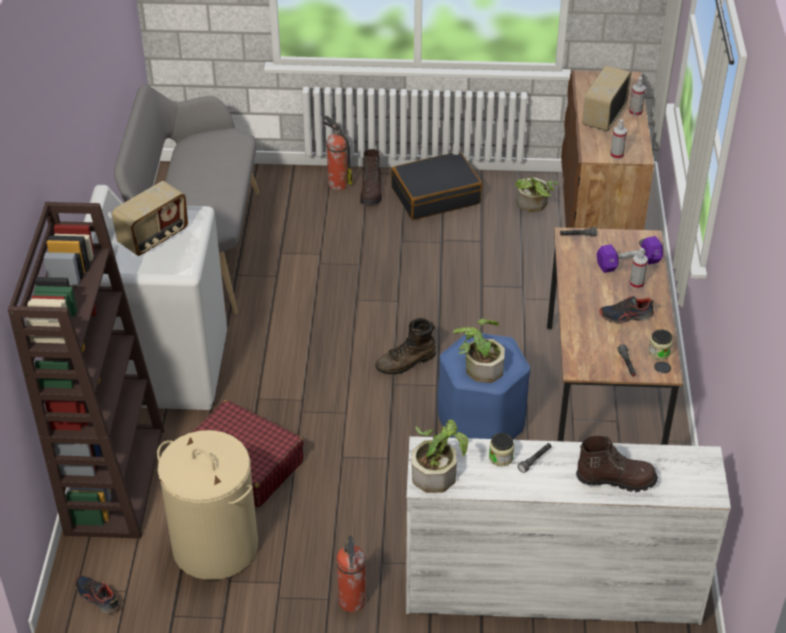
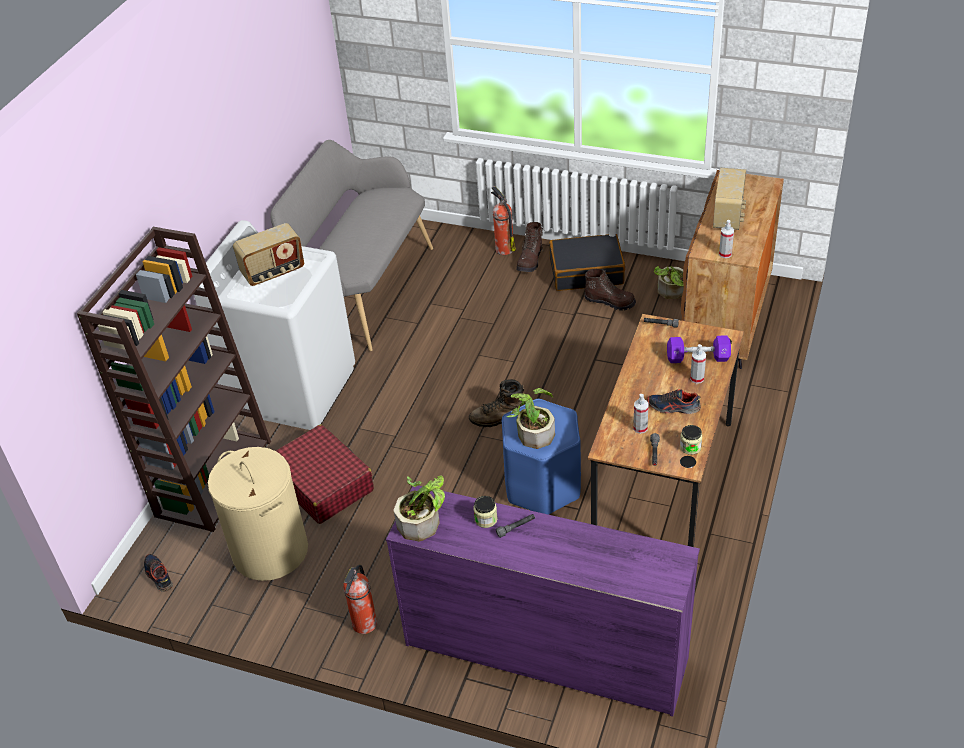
camera: 20 degrees right, 0 degrees up
white dresser [406,436,731,625] -> purple dresser [386,485,700,716]
brown boot [576,436,658,492] -> brown boot moved to [584,269,636,311]
radio [582,65,631,131] -> radio turned 150 degrees clockwise [713,168,746,230]
spray bottle [629,77,646,116] -> spray bottle moved to [633,394,649,434]

